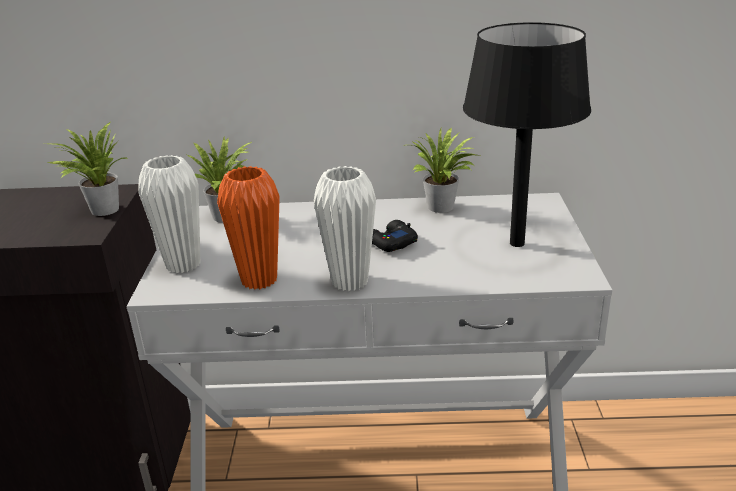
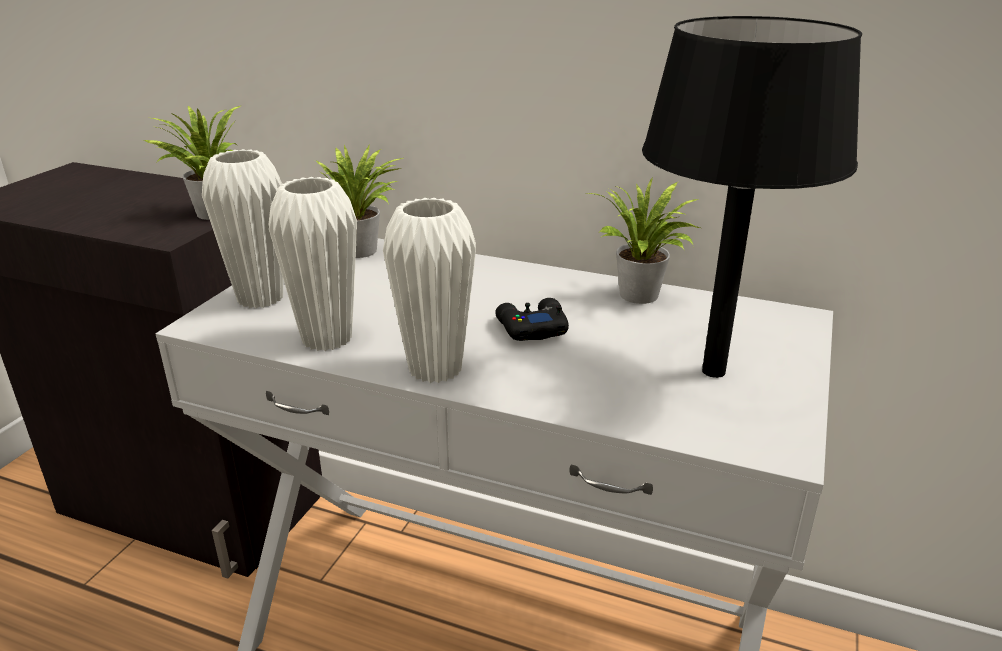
camera: 20 degrees right, 0 degrees up
orange vase [217,166,280,290] -> white vase [269,177,357,351]

